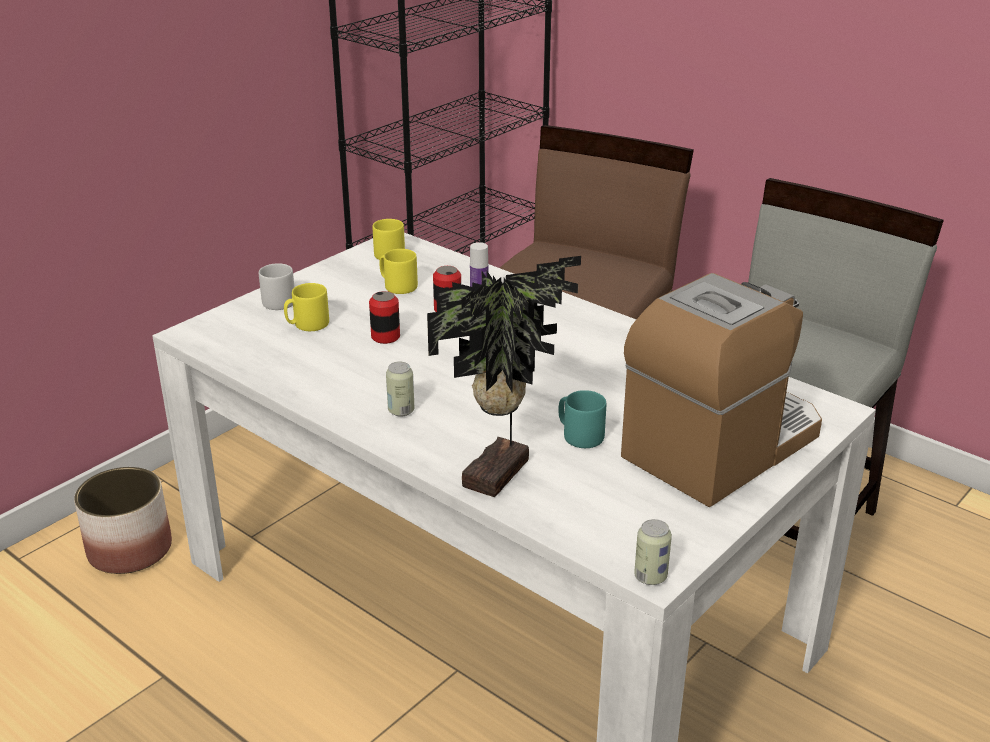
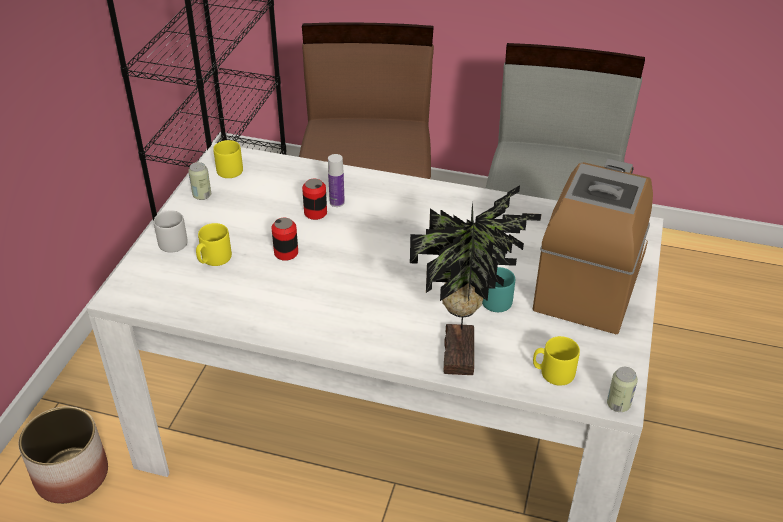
camera: 25 degrees left, 10 degrees up
yellow mug [379,249,418,294] -> yellow mug moved to [533,336,580,386]
can [386,362,414,416] -> can moved to [188,162,211,200]

